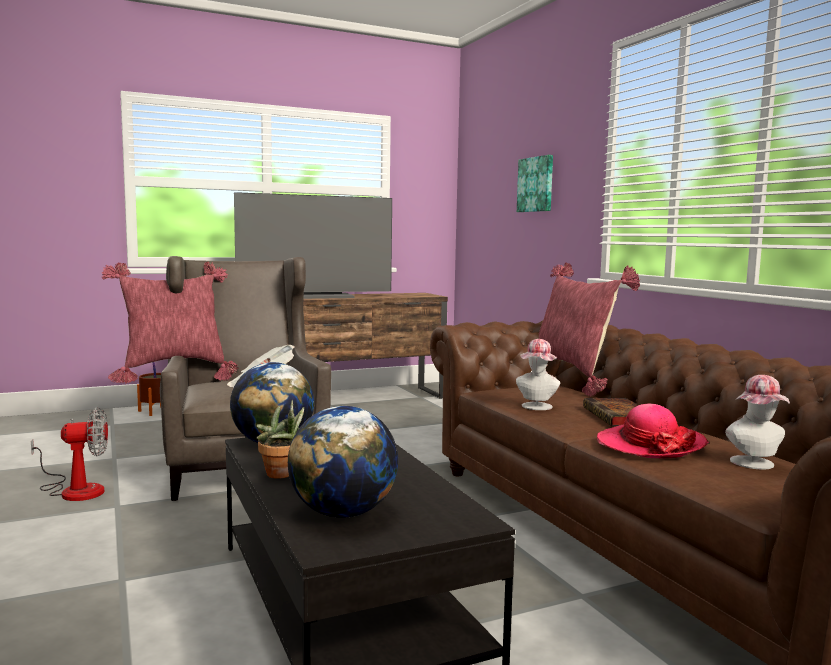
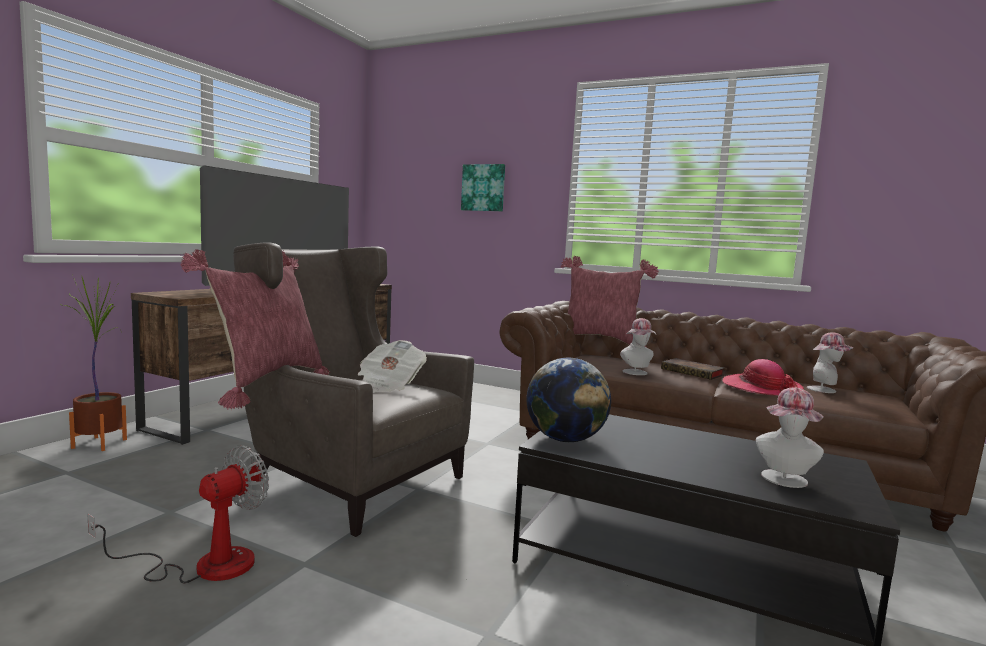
camera: 40 degrees left, 0 degrees up
potted plant [256,400,304,479] -> none
globe [288,406,398,518] -> hat [756,387,824,488]

